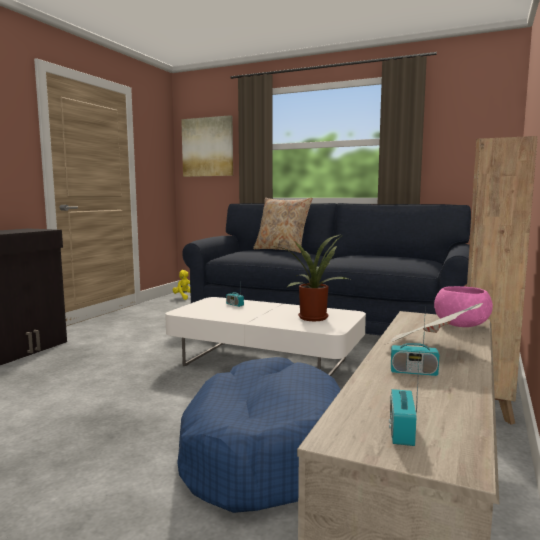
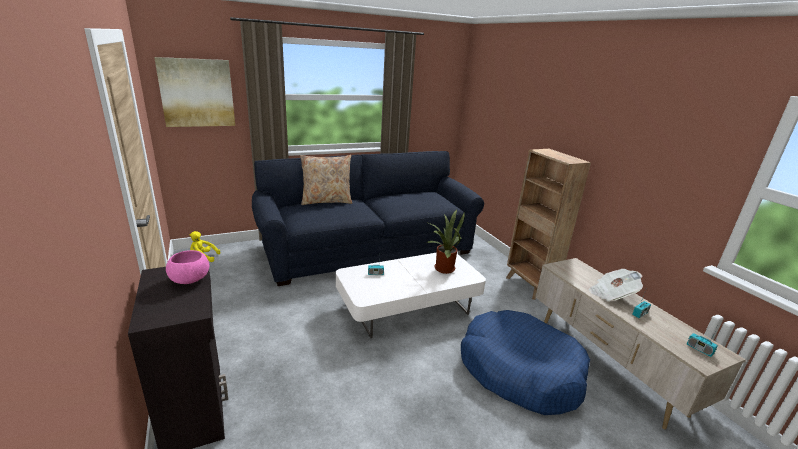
camera: 50 degrees left, 15 degrees up
pink bowl [434,286,493,327] -> pink bowl moved to [166,250,209,284]

